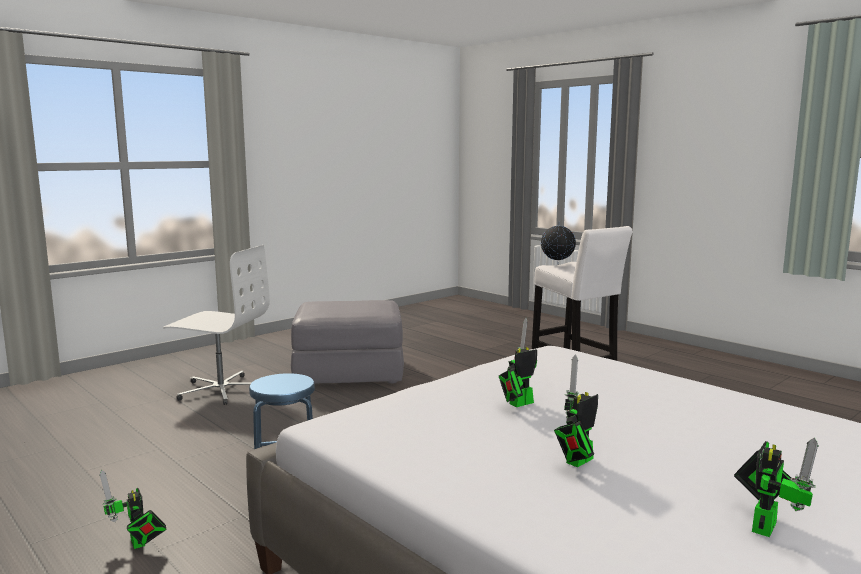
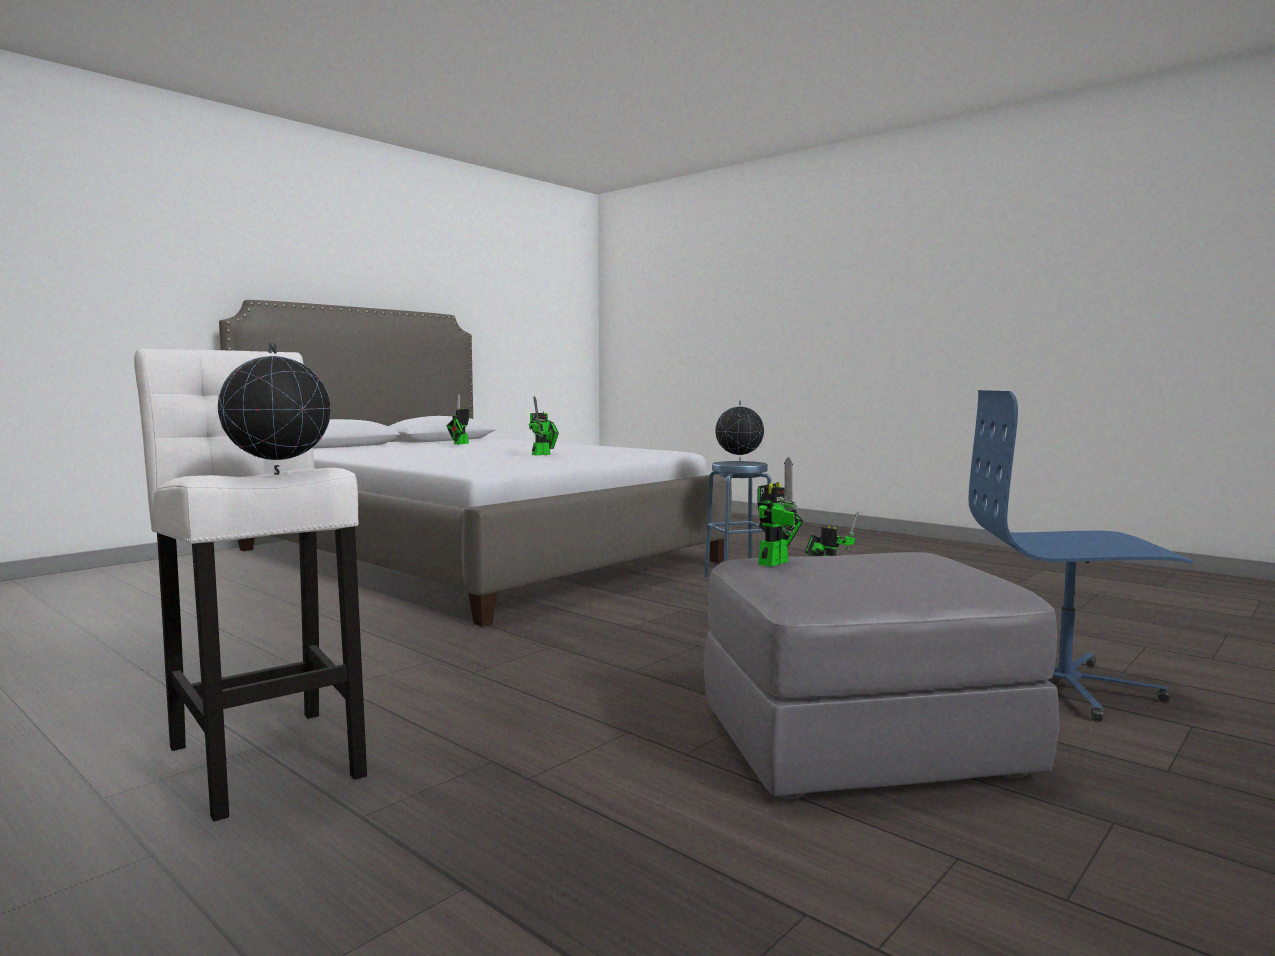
camera: 175 degrees right, 5 degrees down
white office chair [163,245,270,405] -> blue office chair [968,390,1193,721]
toy robot [554,354,598,467] -> toy robot moved to [757,456,803,567]
none -> globe [715,401,764,462]

